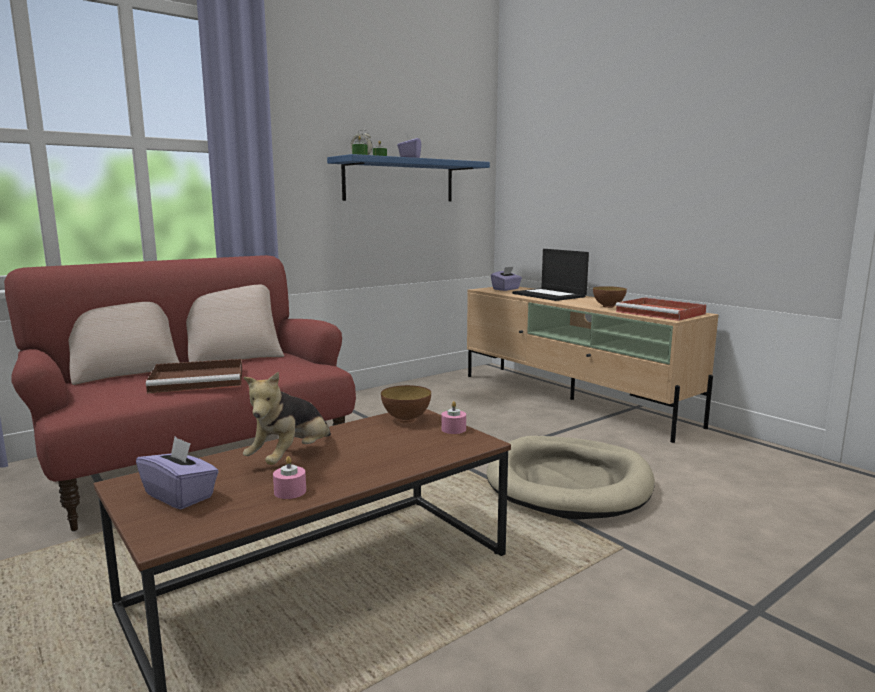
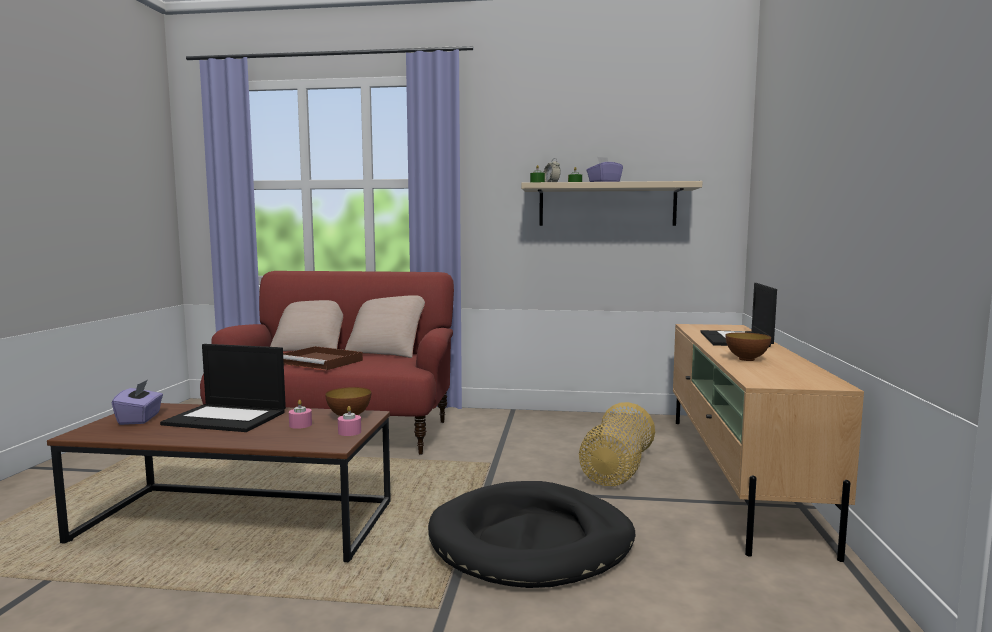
camera: 45 degrees right, 5 degrees down
plush toy [243,372,331,465] -> laptop [160,344,286,432]
pink candle [273,456,306,499] -> pink candle moved to [289,400,312,429]
blue shelf [327,154,490,201] -> beige shelf [521,181,703,226]
beige dog bed [487,436,655,520] -> black dog bed [428,481,636,588]
purple tissue box [491,266,522,291] -> none
red tray [615,297,706,321] -> none
none -> basket [579,402,655,486]

